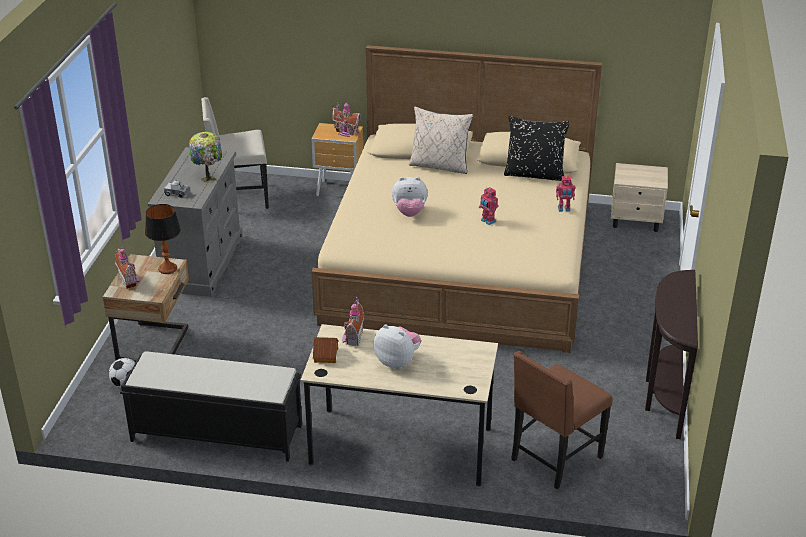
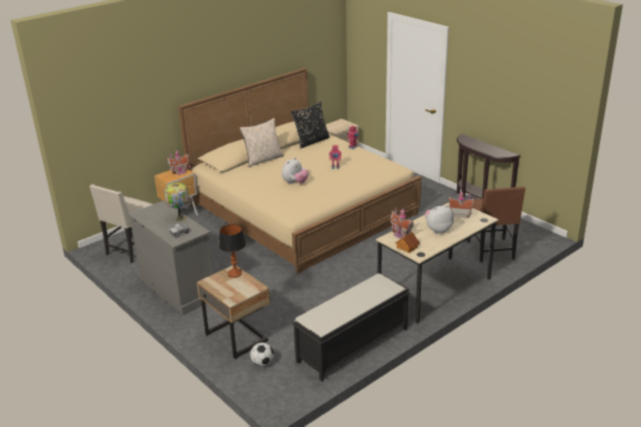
camera: 50 degrees left, 5 degrees down
toy house [115,248,139,289] -> toy house moved to [447,191,476,218]

